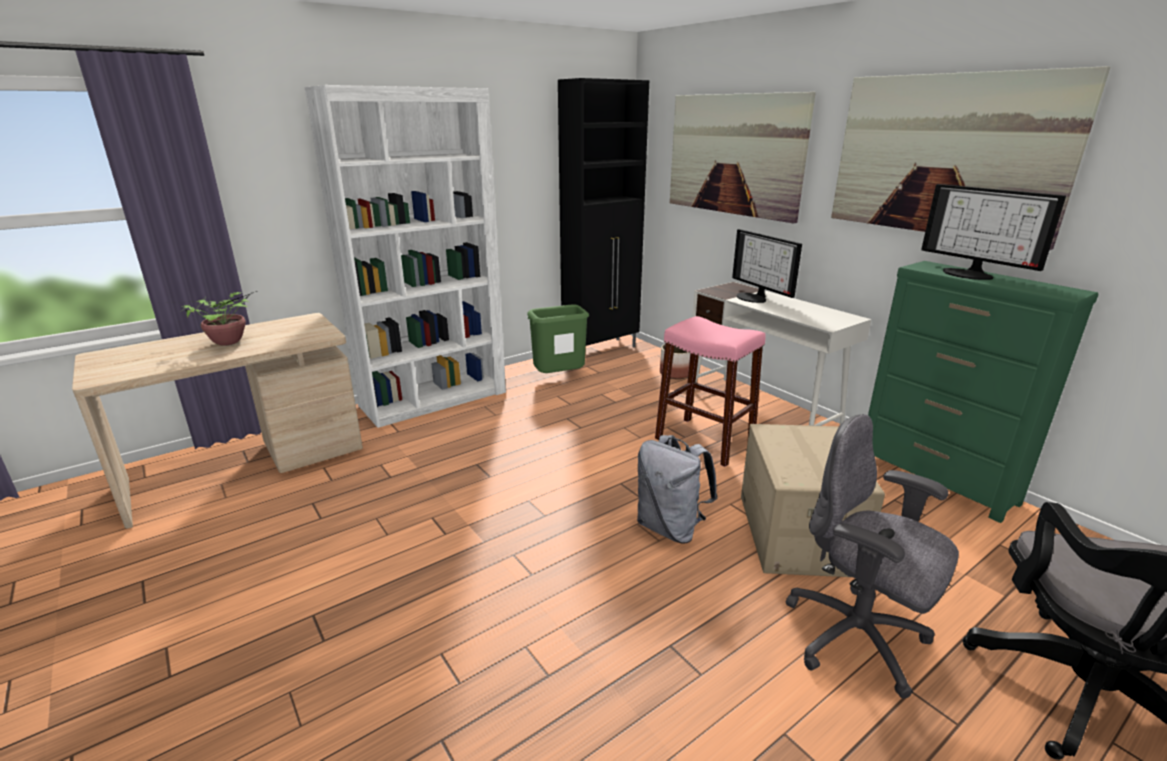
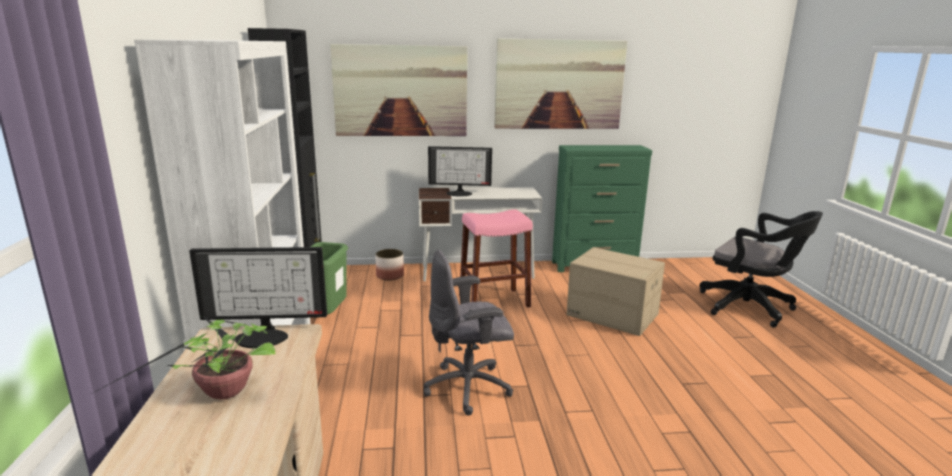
camera: 60 degrees left, 5 degrees down
grey backpack [637,435,718,543] -> none
grey office chair [786,414,959,698] -> grey office chair moved to [424,250,514,416]
monitor [921,184,1066,280] -> monitor moved to [189,247,327,349]

